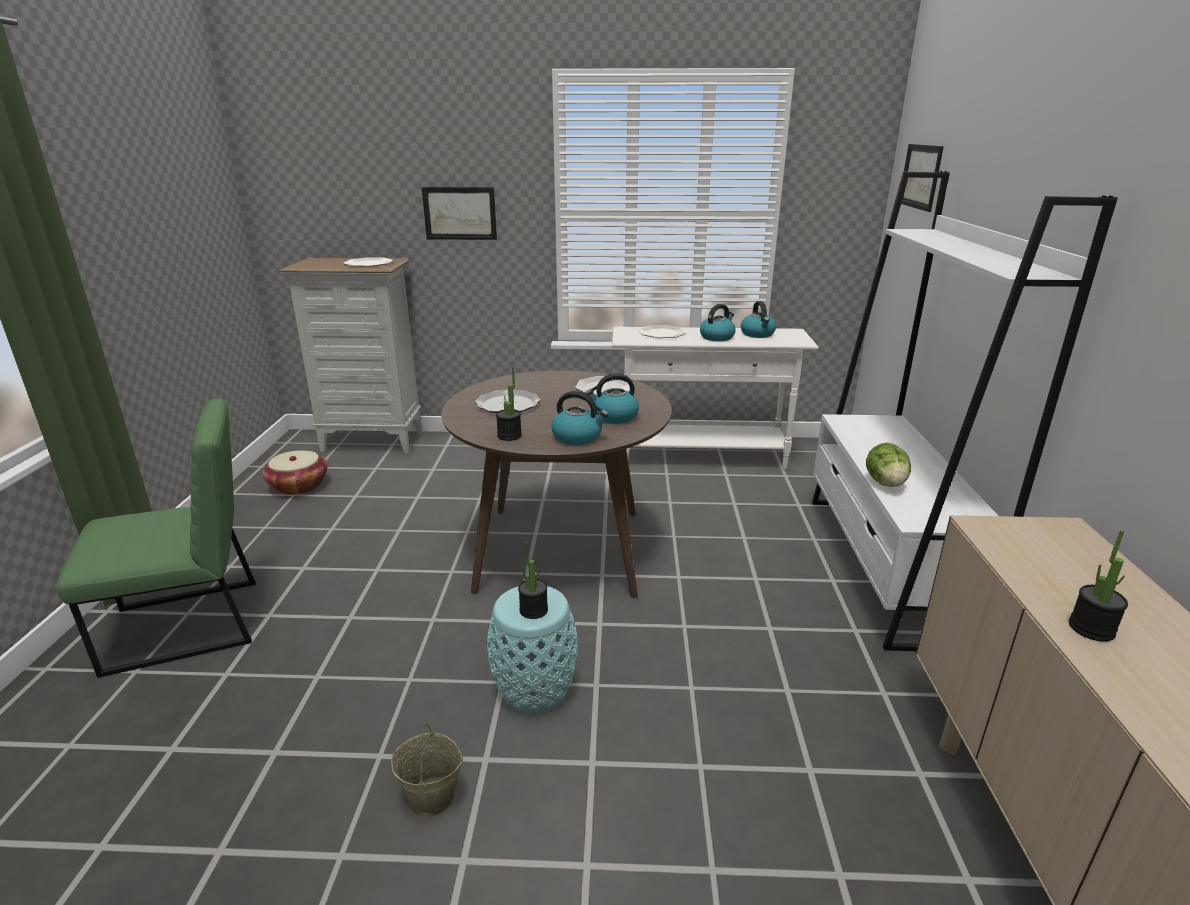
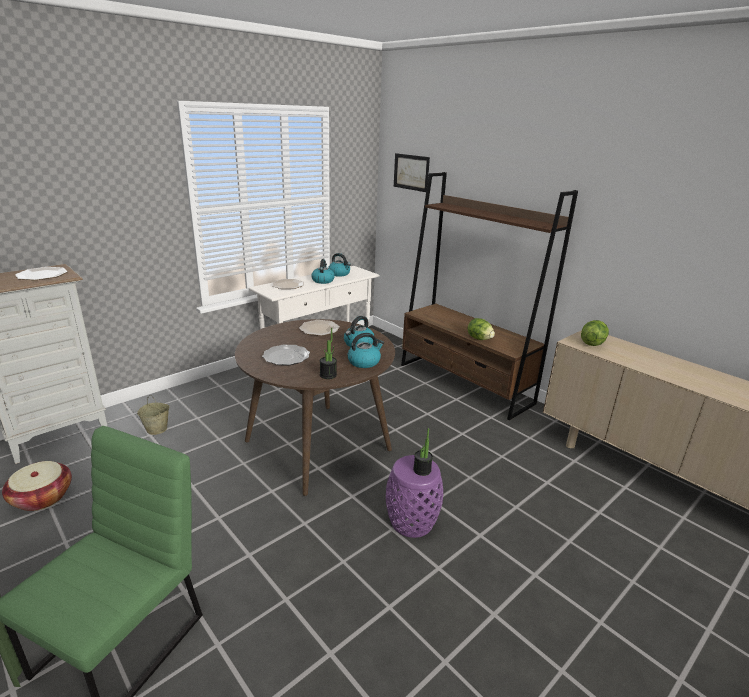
camera: 45 degrees left, 0 degrees up
beige bucket [391,724,463,817] -> beige bucket moved to [137,395,169,435]
picture [422,187,497,240] -> none
turquoise stool [487,586,578,714] -> purple stool [386,455,443,538]
white bookcase [812,171,1118,651] -> brown bookcase [401,172,578,420]
potted plant [1069,530,1128,642] -> none
none -> lettuce [581,320,609,346]

